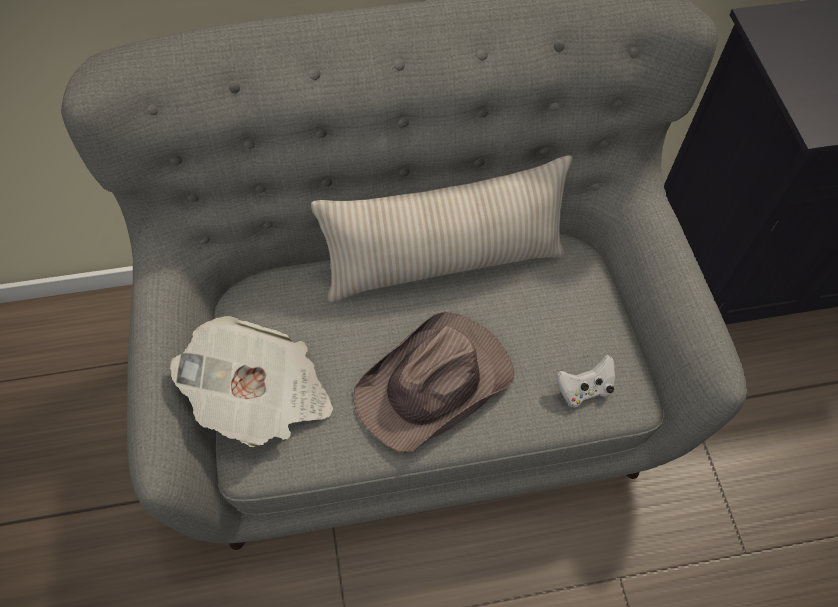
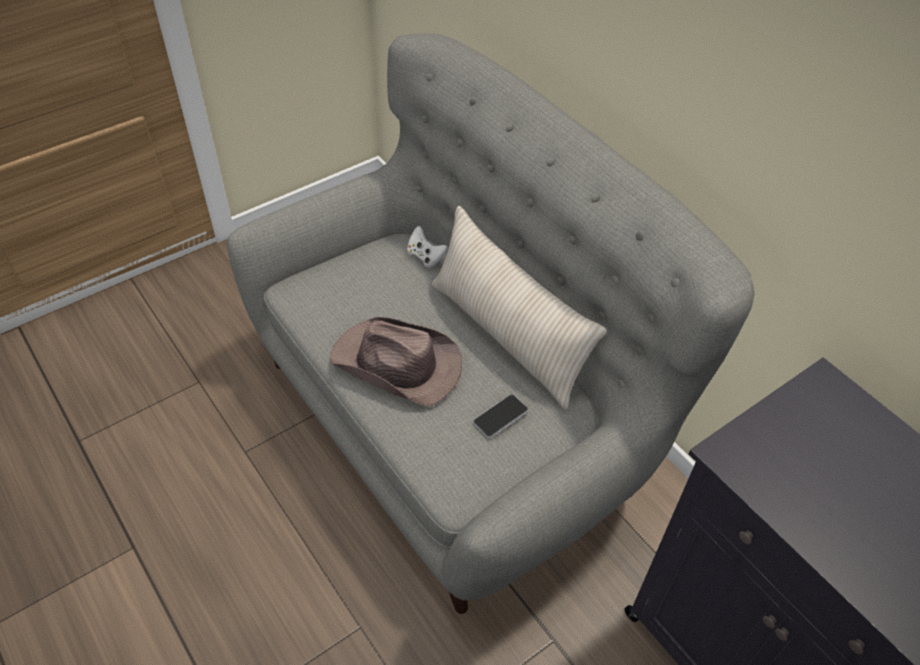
camera: 65 degrees right, 10 degrees down
newspaper [170,316,333,447] -> none
white game controller [556,355,615,407] -> white game controller moved to [407,226,448,268]
none -> phone [473,394,528,438]

